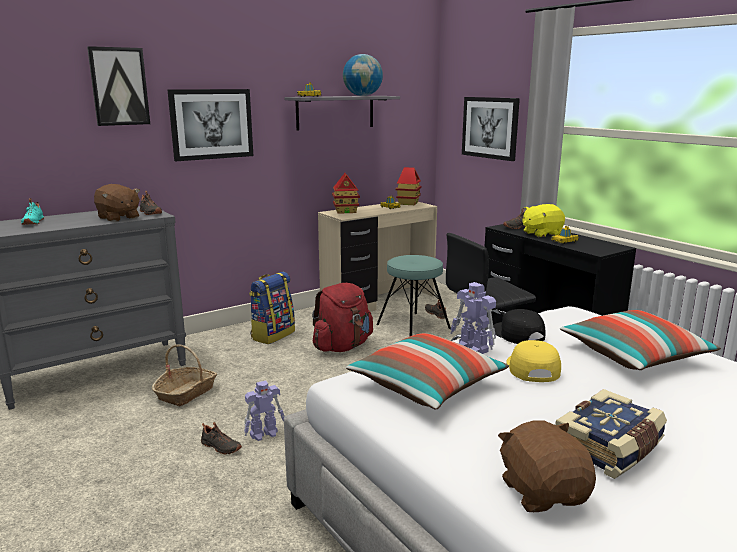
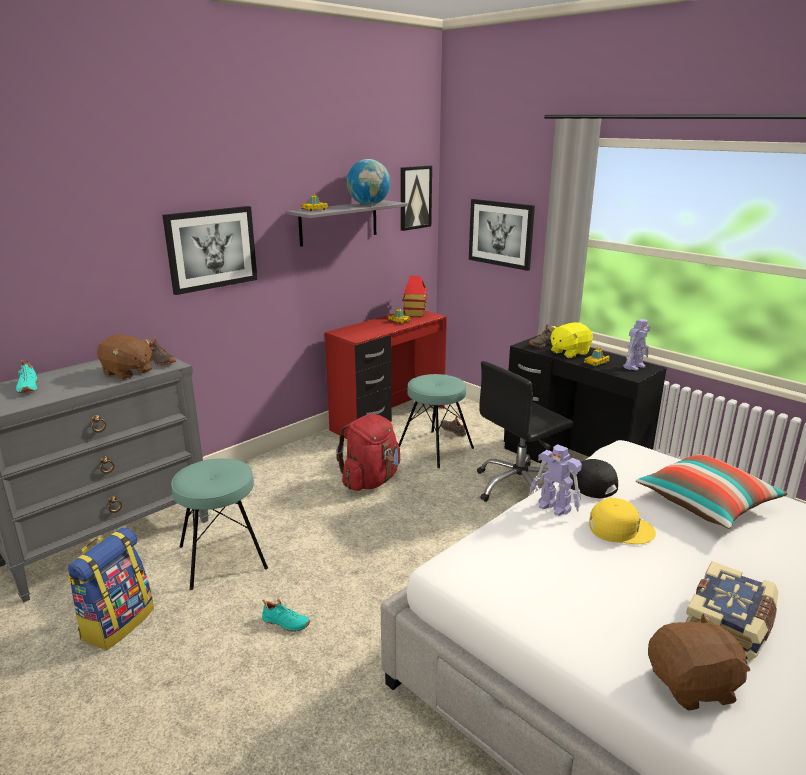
camera: 10 degrees left, 5 degrees up
picture [87,46,150,126] -> picture moved to [401,166,432,231]
basket [152,344,217,407] -> turquoise stool [171,458,268,590]
black shoe [201,422,242,454] -> turquoise shoe [262,599,310,632]
toy robot [244,380,285,441] -> toy robot moved to [623,319,651,371]
backpack [249,272,295,344] -> backpack moved to [67,528,154,650]
beige desk [318,202,437,312] -> red desk [325,311,447,439]
toy house [332,173,360,214] -> none
pillow [346,333,509,410] -> none
brown plush toy [498,420,596,512] -> brown plush toy turned 105 degrees clockwise [648,613,750,711]
yellow cap [506,340,561,382] -> yellow cap turned 105 degrees clockwise [589,498,656,544]

